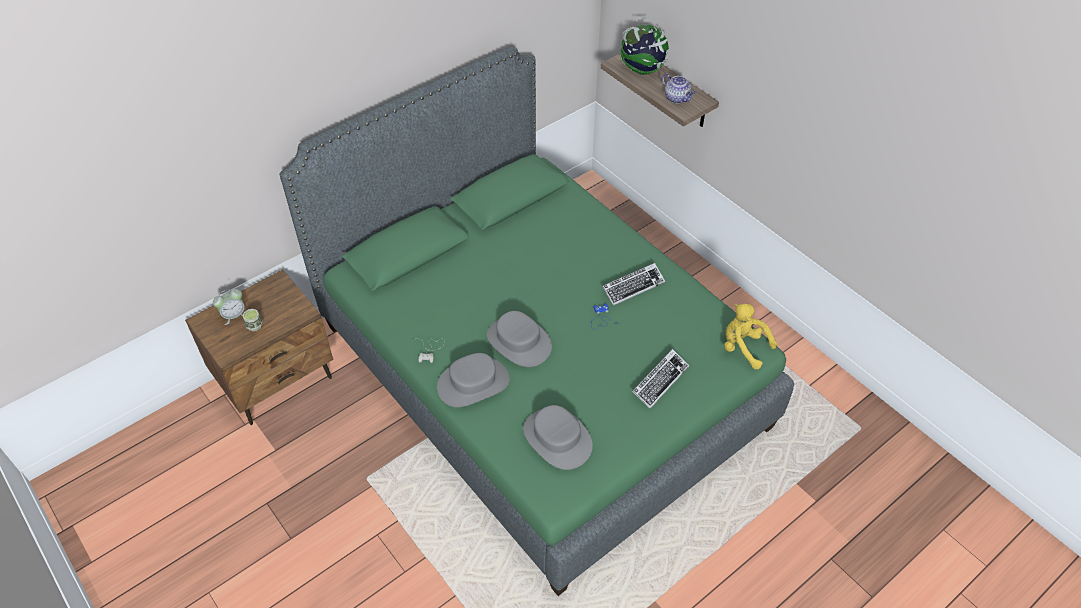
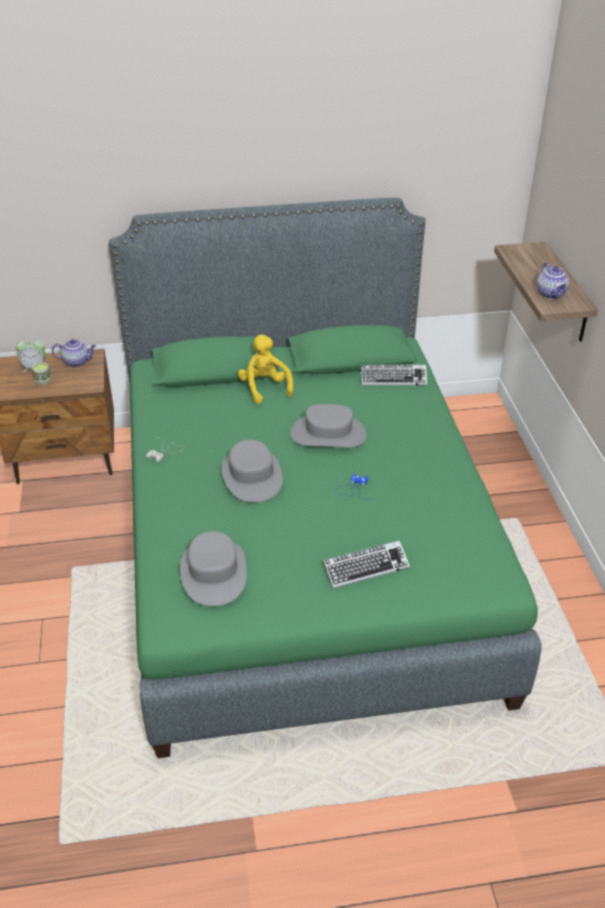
camera: 30 degrees right, 10 degrees down
grey hat [437,353,509,407] -> grey hat moved to [291,404,367,448]
keyboard [602,263,665,306] -> keyboard moved to [361,364,427,385]
globe [620,17,669,75] -> none
yellow plush toy [724,303,777,369] -> yellow plush toy moved to [238,334,293,404]
none -> teapot [52,339,96,367]

